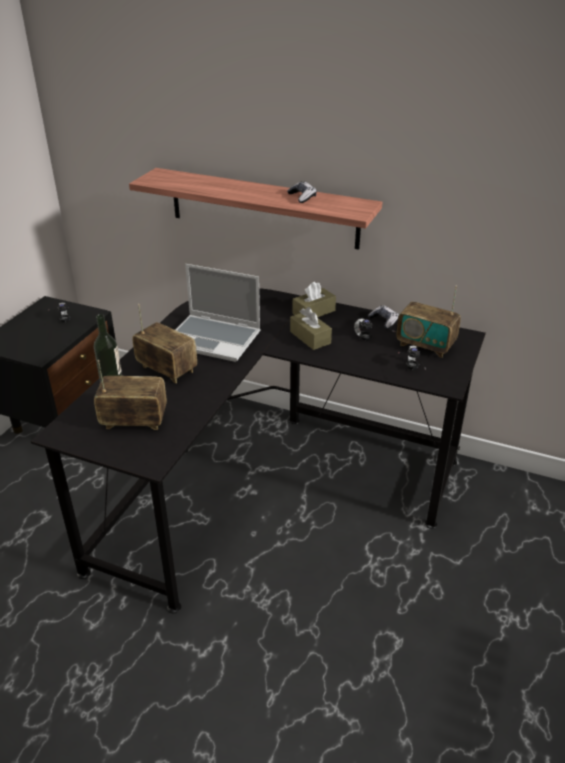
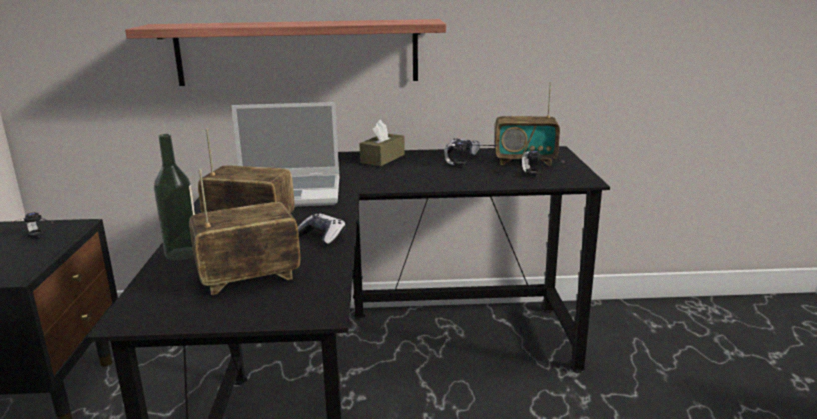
camera: 25 degrees left, 15 degrees down
game controller [287,181,317,203] -> game controller moved to [298,213,346,246]
brown tissue box [290,307,332,350] -> none

